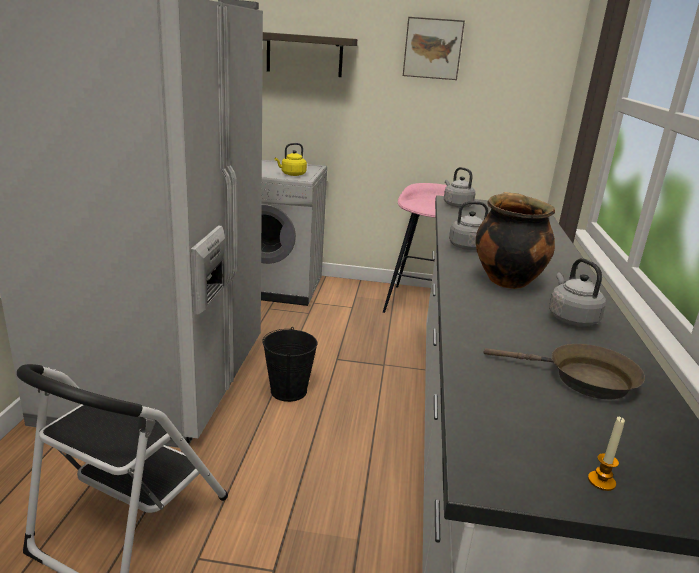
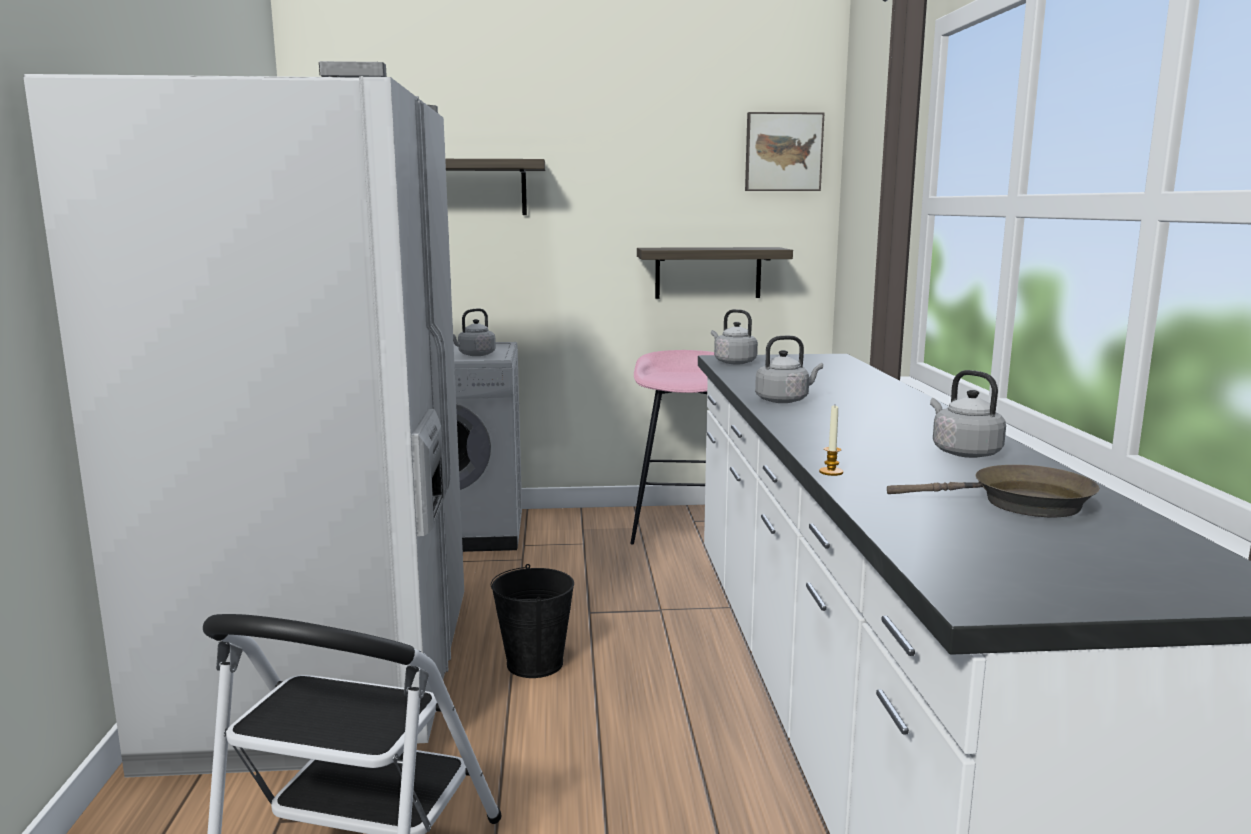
camera: 10 degrees left, 10 degrees down
yellow kettle [275,143,307,176] -> grey kettle [453,308,496,356]
picture [403,17,465,80] -> picture moved to [745,112,824,191]
cooking pot [476,192,555,289] -> none
candle [588,417,625,491] -> candle moved to [819,406,843,476]
none -> shelf [637,247,793,299]

